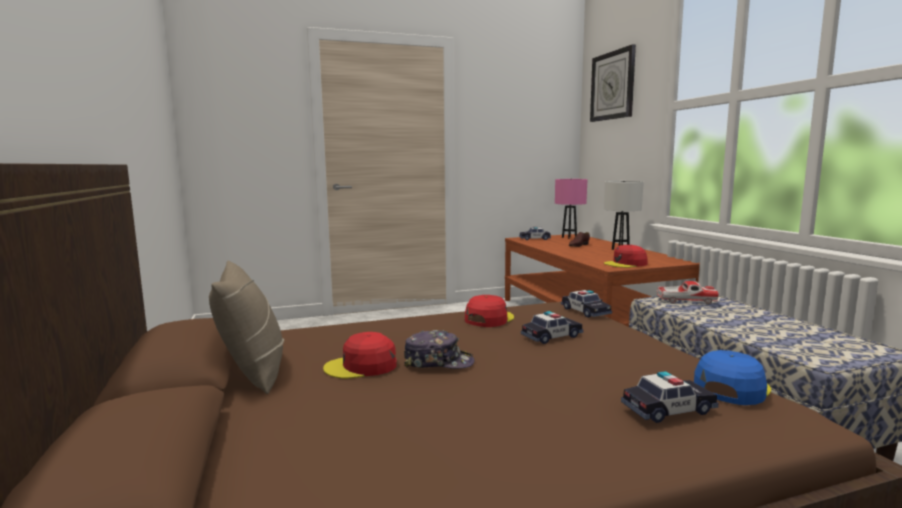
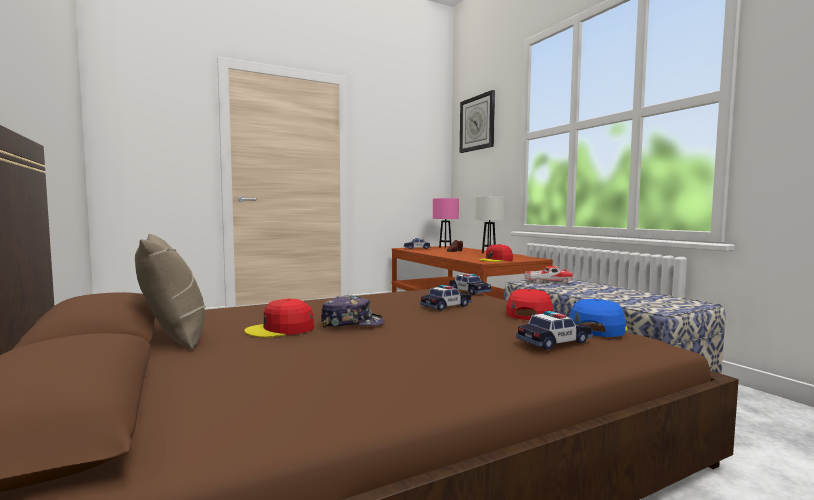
camera: 10 degrees left, 5 degrees down
red cap [465,295,514,327] -> red cap moved to [506,289,553,320]

